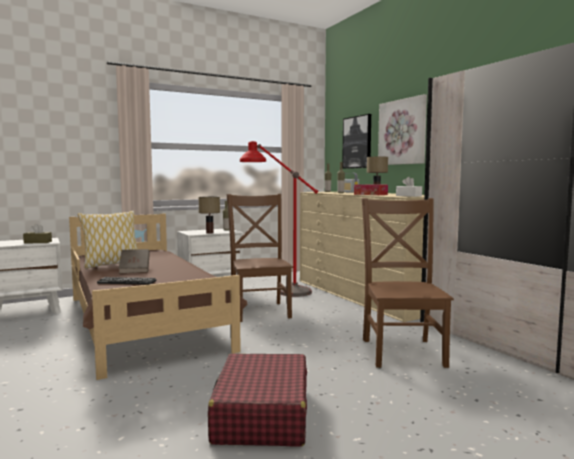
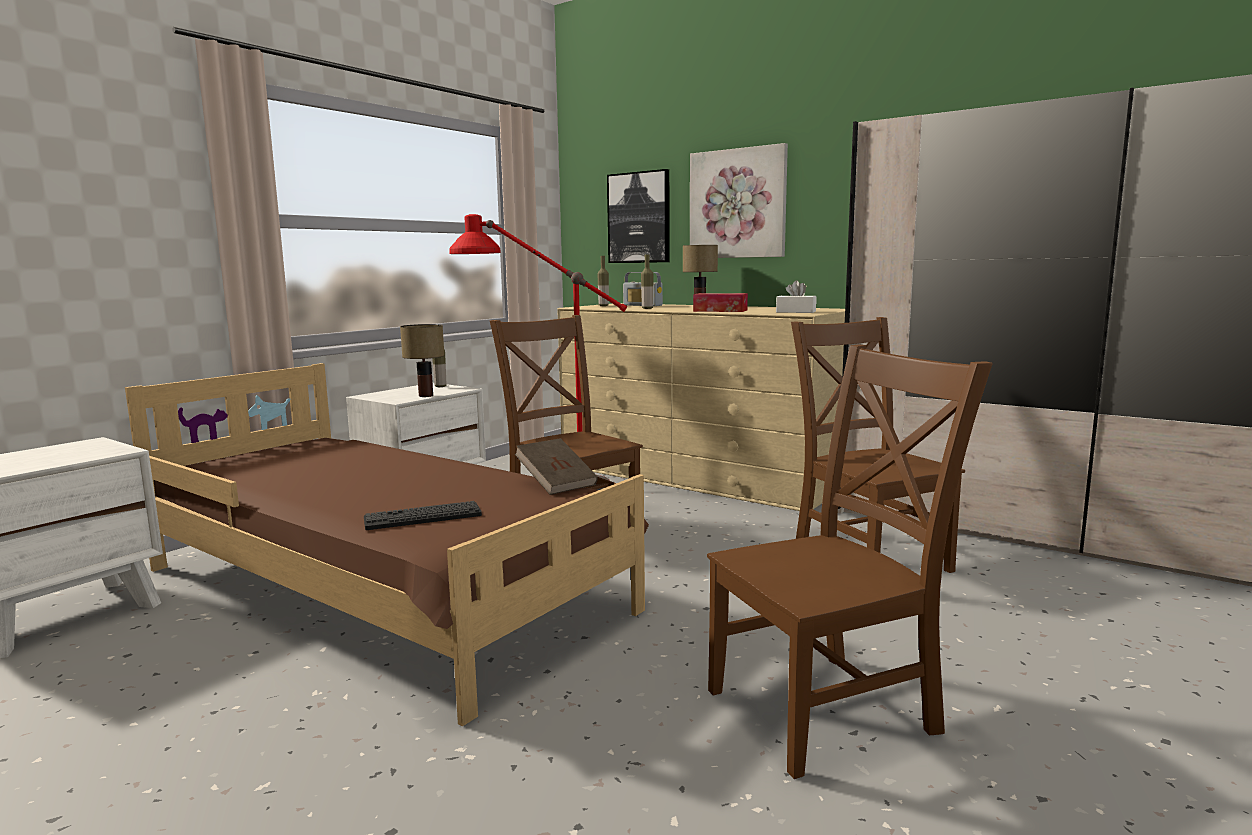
camera: 25 degrees left, 5 degrees up
brown tissue box [23,224,52,244] -> none
pillow [78,211,137,269] -> none
brown book [119,249,150,273] -> brown book moved to [515,438,598,495]
red suitcase [208,353,307,446] -> brown chair [707,344,993,779]

